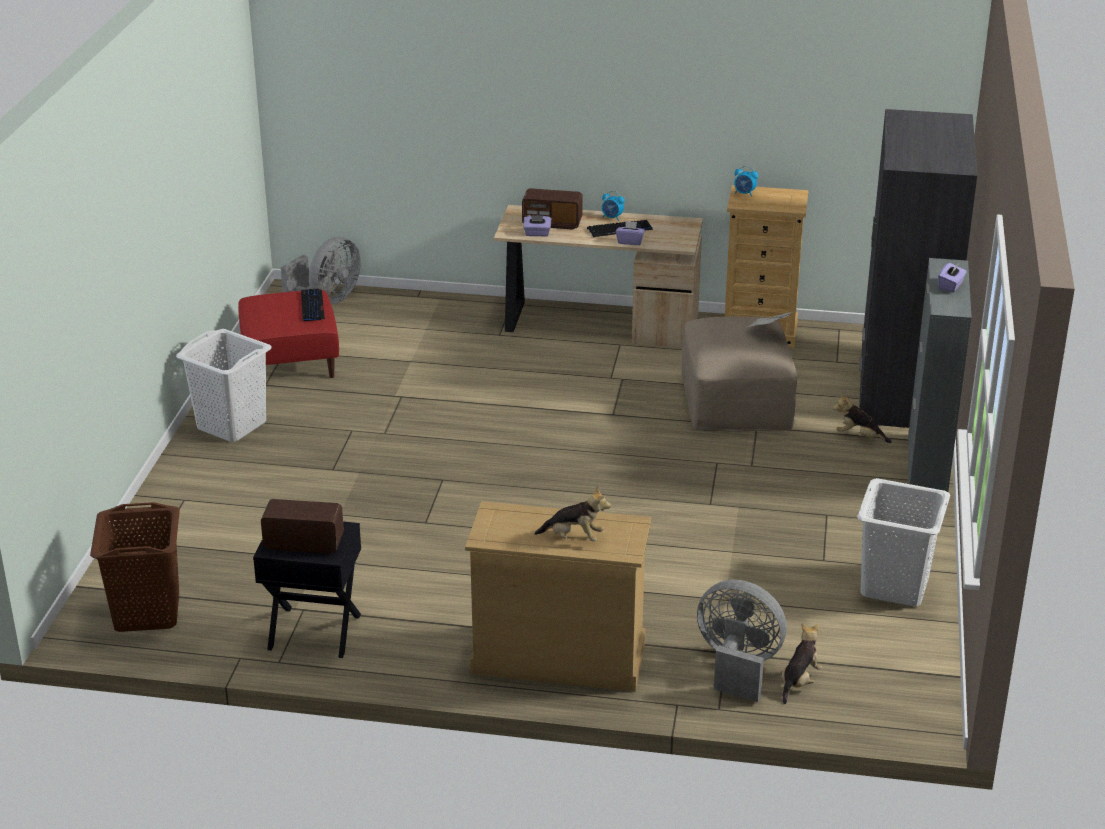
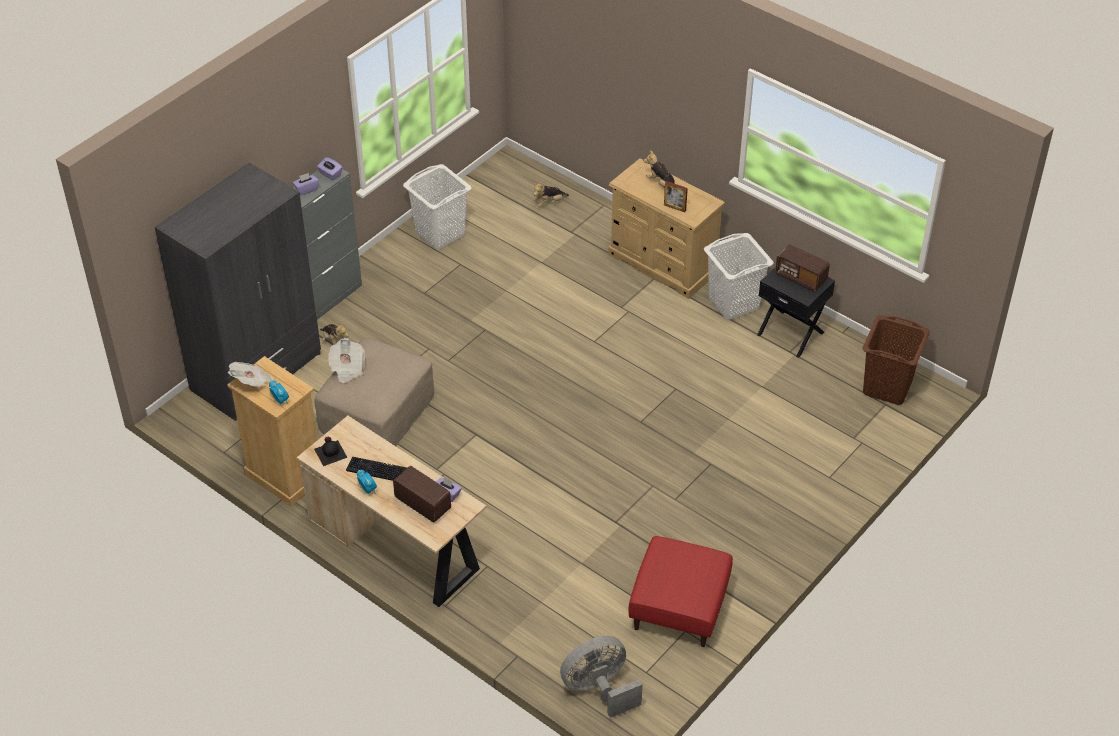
camera: 150 degrees left, 15 degrees up
white laundry basket [176,329,272,442] -> white laundry basket moved to [704,233,774,319]
keyboard [301,289,325,321] -> none
purple tissue box [616,221,645,245] -> purple tissue box moved to [317,157,342,180]
grey fan [697,580,787,702] -> none
none -> newspaper [228,362,274,387]
none -> black bottle [314,437,348,466]
none -> picture frame [664,181,688,212]

